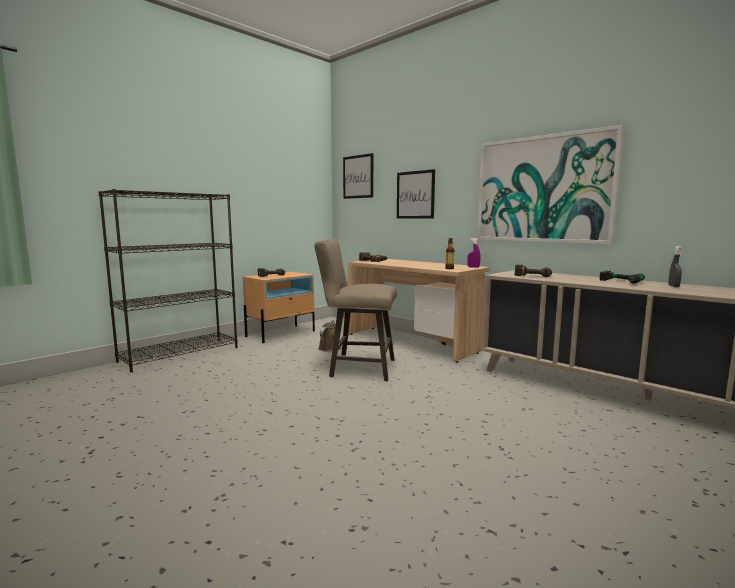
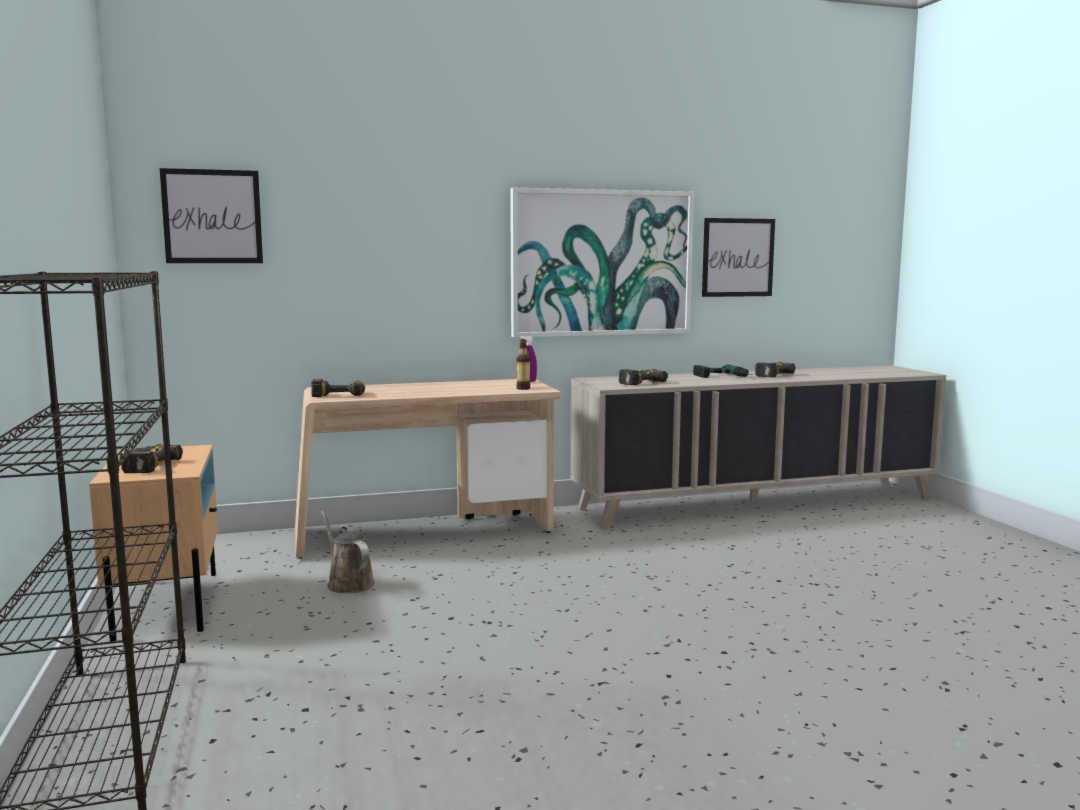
camera: 60 degrees left, 0 degrees up
beige stool [315,238,397,381] -> none
picture [397,169,435,219] -> picture moved to [702,218,775,297]
grey spray bottle [668,246,683,287] -> power drill [755,362,795,377]

